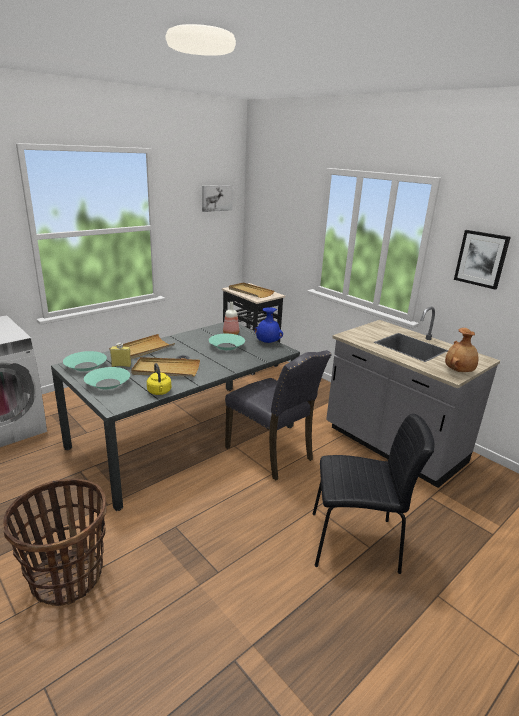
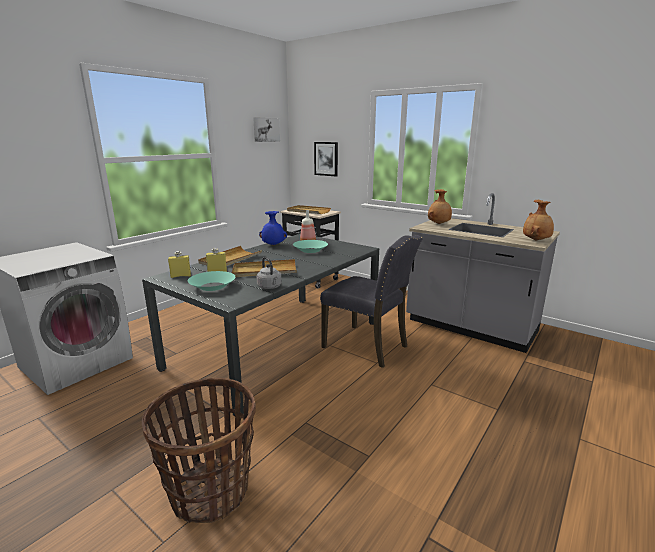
camera: 10 degrees left, 5 degrees down
turquoise bowl [63,351,107,371] -> yellow bottle [168,251,191,278]
yellow kettle [147,363,171,395] -> grey kettle [256,257,282,289]
blue vase [254,307,283,343] -> blue vase moved to [259,211,287,245]
black chair [312,414,435,574] -> none
picture [454,230,511,290] -> picture moved to [314,142,338,176]
none -> brown vase [428,189,452,224]

